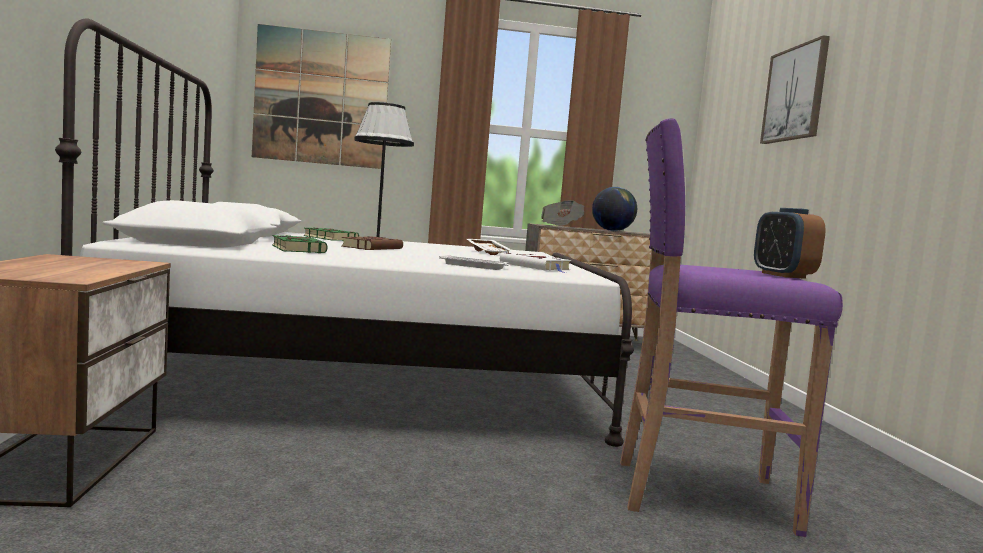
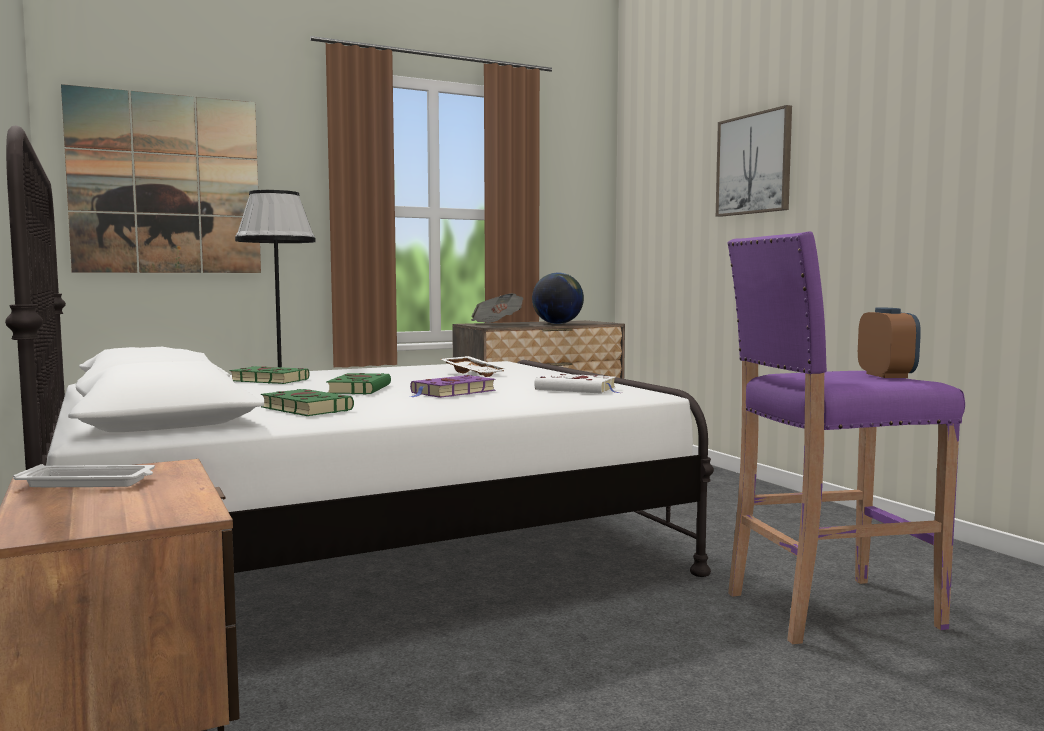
camera: 20 degrees left, 0 degrees up
brown book [341,236,403,250] -> green book [326,373,391,394]
white tray [439,255,509,270] -> white tray moved to [13,464,155,487]
alarm clock [754,208,826,279] -> alarm clock turned 150 degrees counterclockwise [858,307,921,378]
none -> purple book [409,375,496,398]

